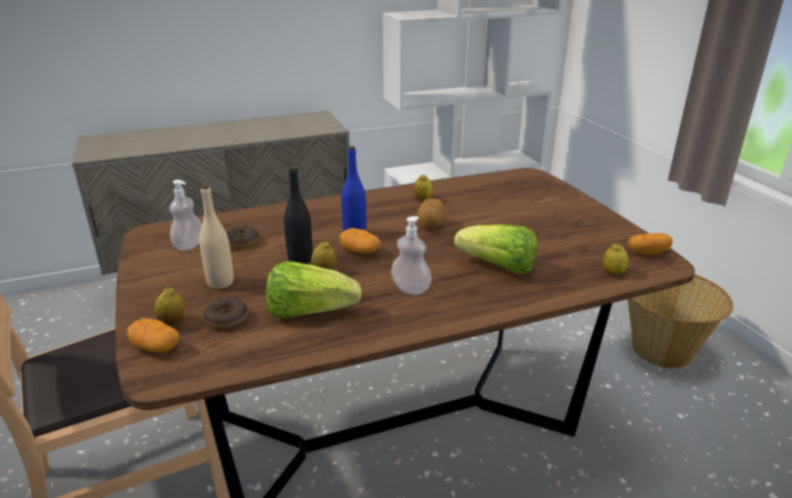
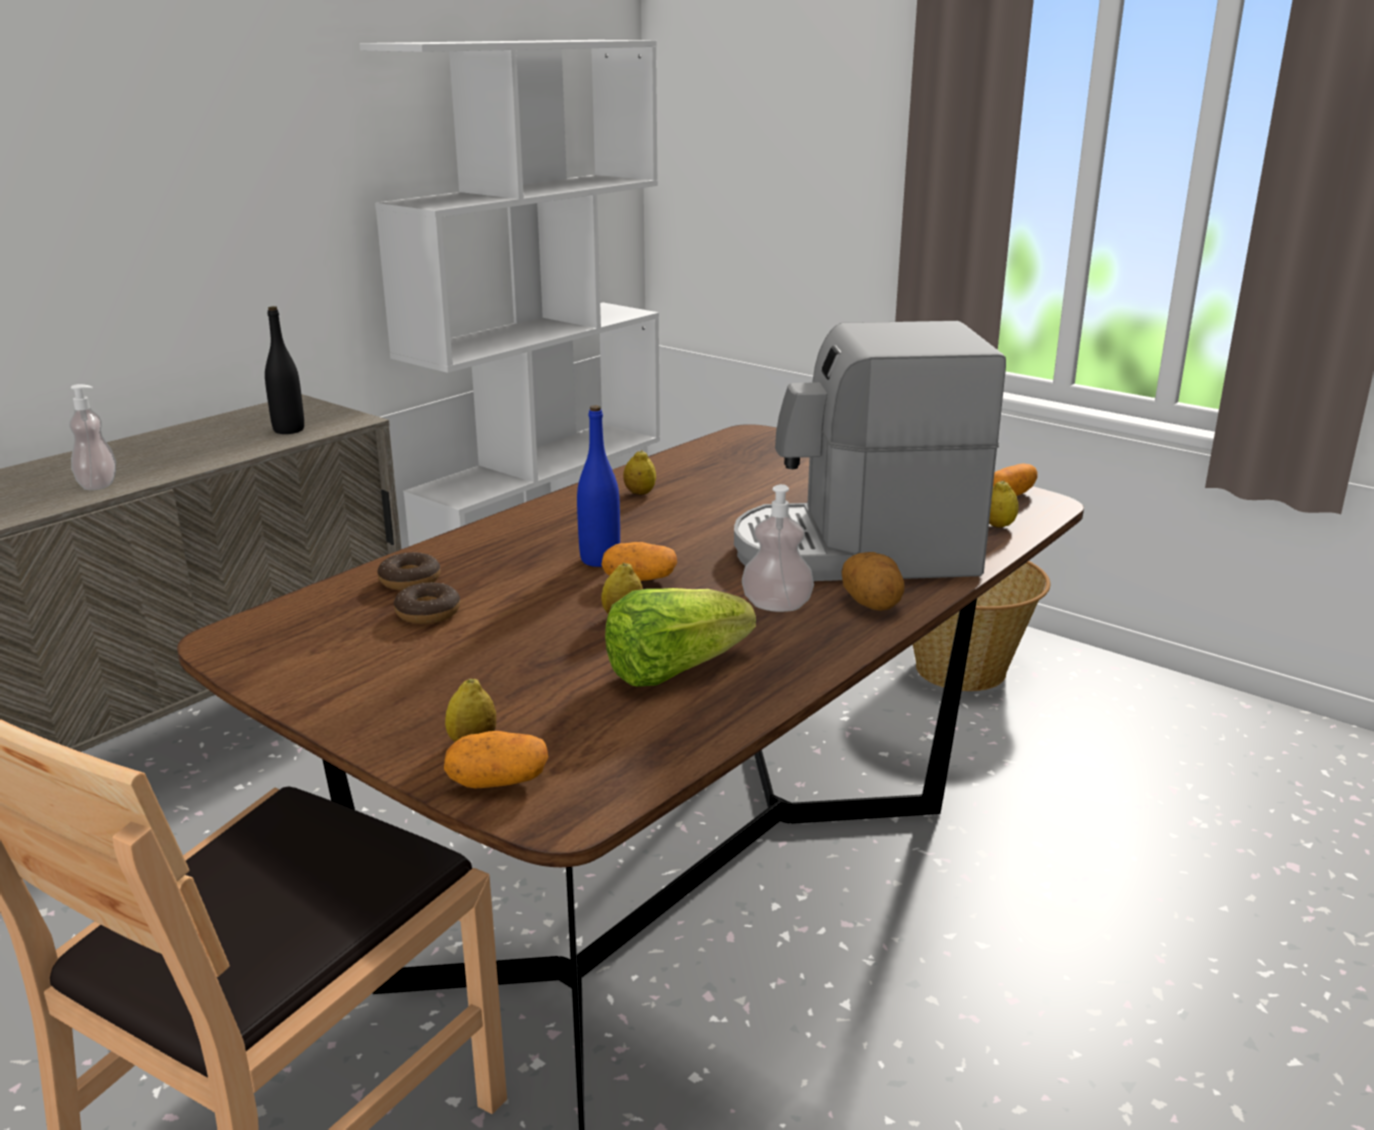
camera: 30 degrees left, 5 degrees down
soap dispenser [170,180,202,251] -> soap dispenser moved to [69,384,116,490]
beige bottle [199,184,234,289] -> none
donut [203,297,248,329] -> donut moved to [377,552,440,591]
black bottle [284,166,313,264] -> black bottle moved to [265,306,304,434]
potato [417,198,446,229] -> potato moved to [841,552,904,611]
lettuce [454,224,538,274] -> coffee machine [734,321,1006,581]

